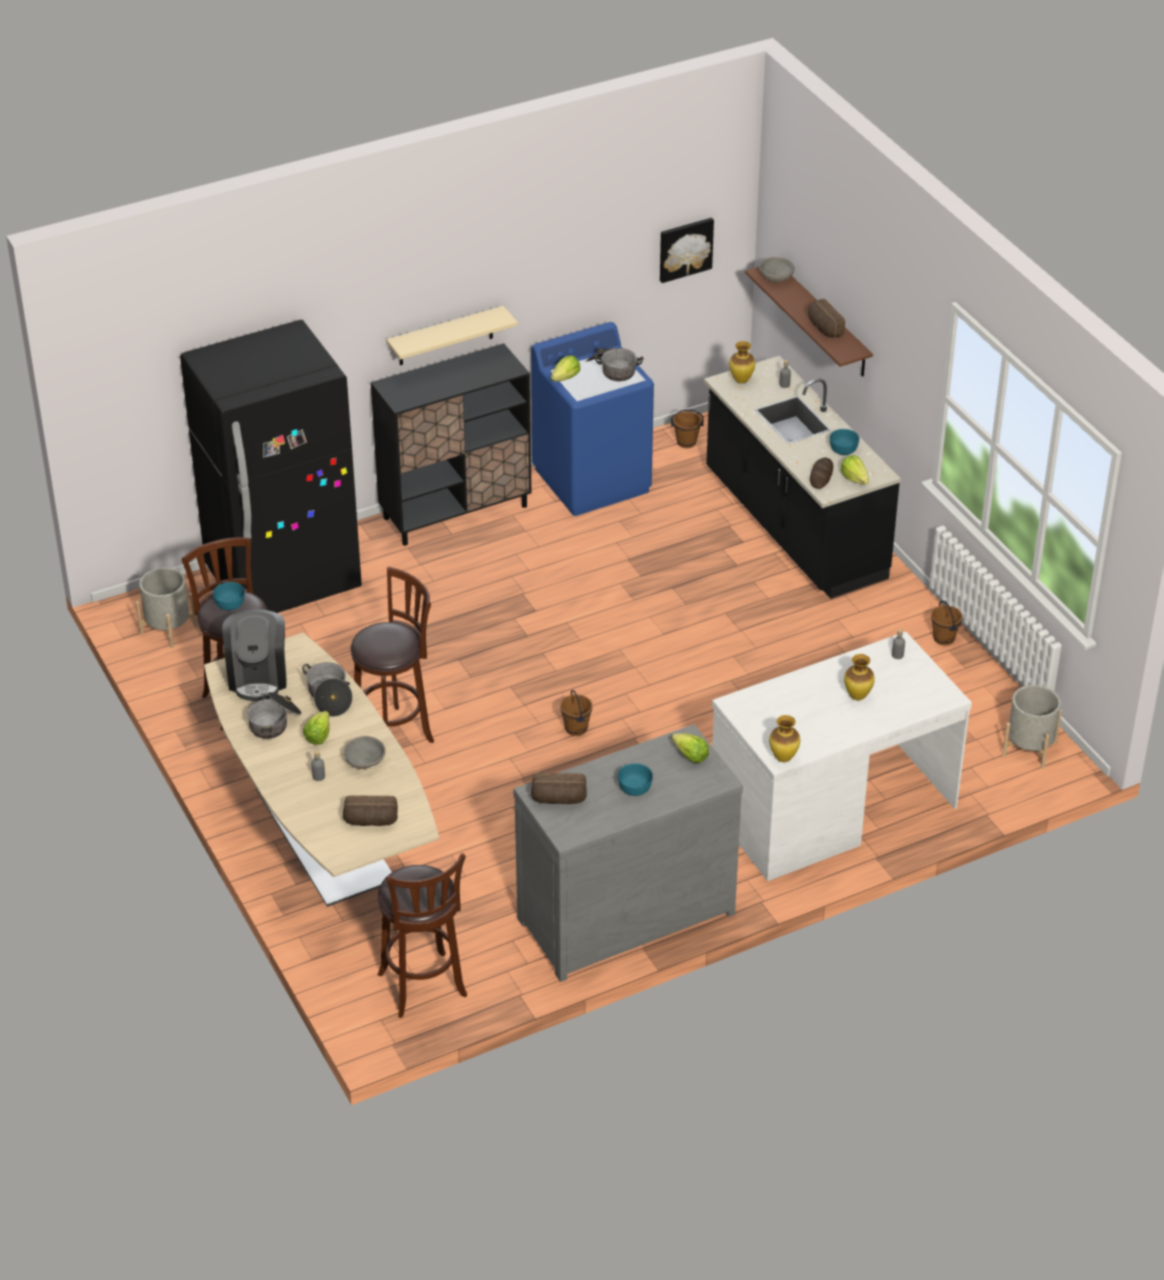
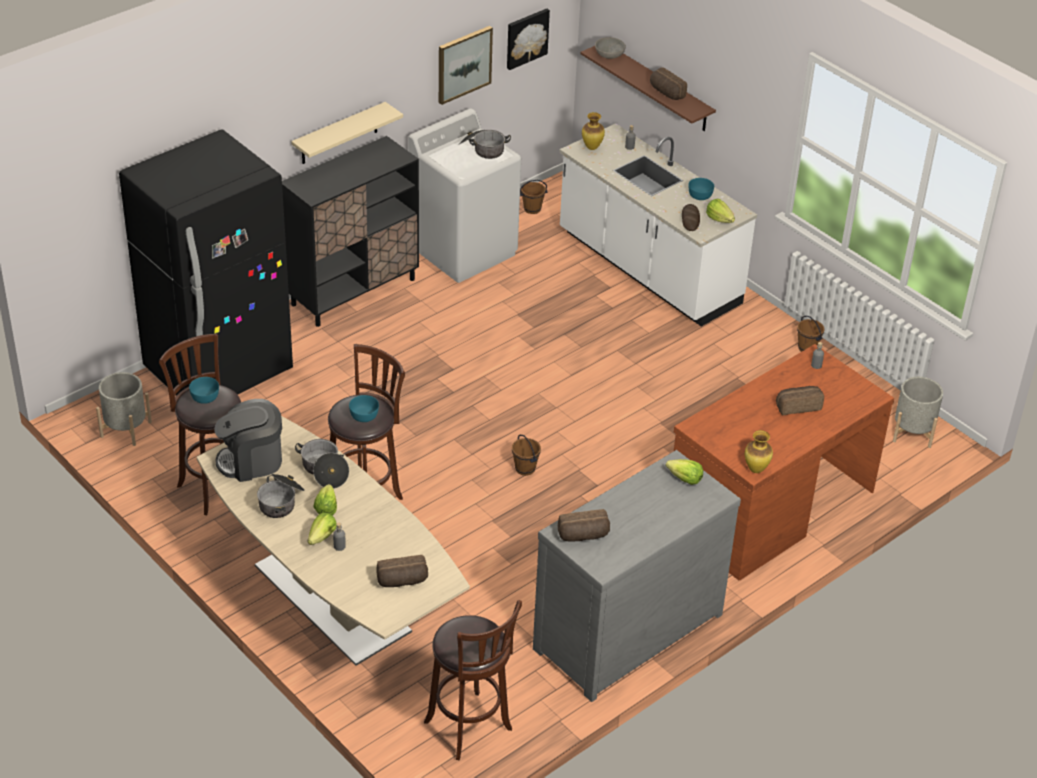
camera: 15 degrees left, 0 degrees up
coffee machine [222,609,287,701] -> coffee machine turned 90 degrees clockwise [214,399,282,482]
grey bowl [344,736,386,769] -> none
blue washing machine [531,322,654,516] -> white washing machine [408,109,521,283]
lettuce [551,355,580,381] -> lettuce moved to [308,513,337,545]
turquoise bowl [618,763,653,796] -> turquoise bowl moved to [349,395,379,422]
black counter [704,356,901,599] -> white counter [560,123,757,327]
white desk [712,632,972,881] -> brown desk [674,344,894,580]
vase [844,654,875,701] -> bread [776,386,824,415]
none -> picture [439,26,493,105]

